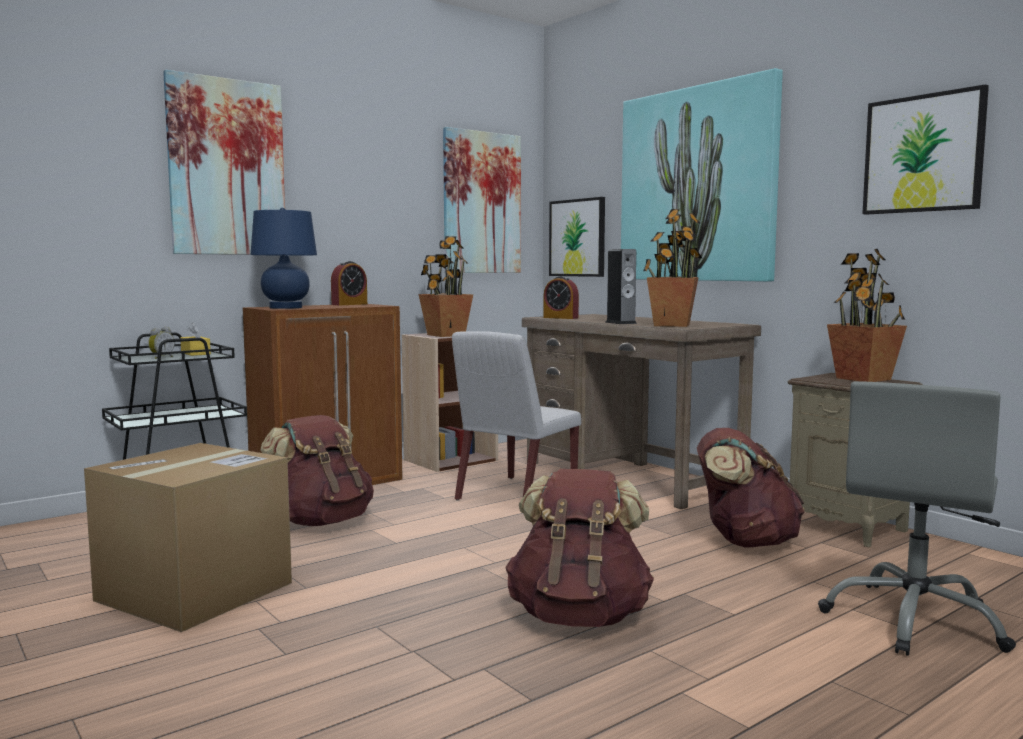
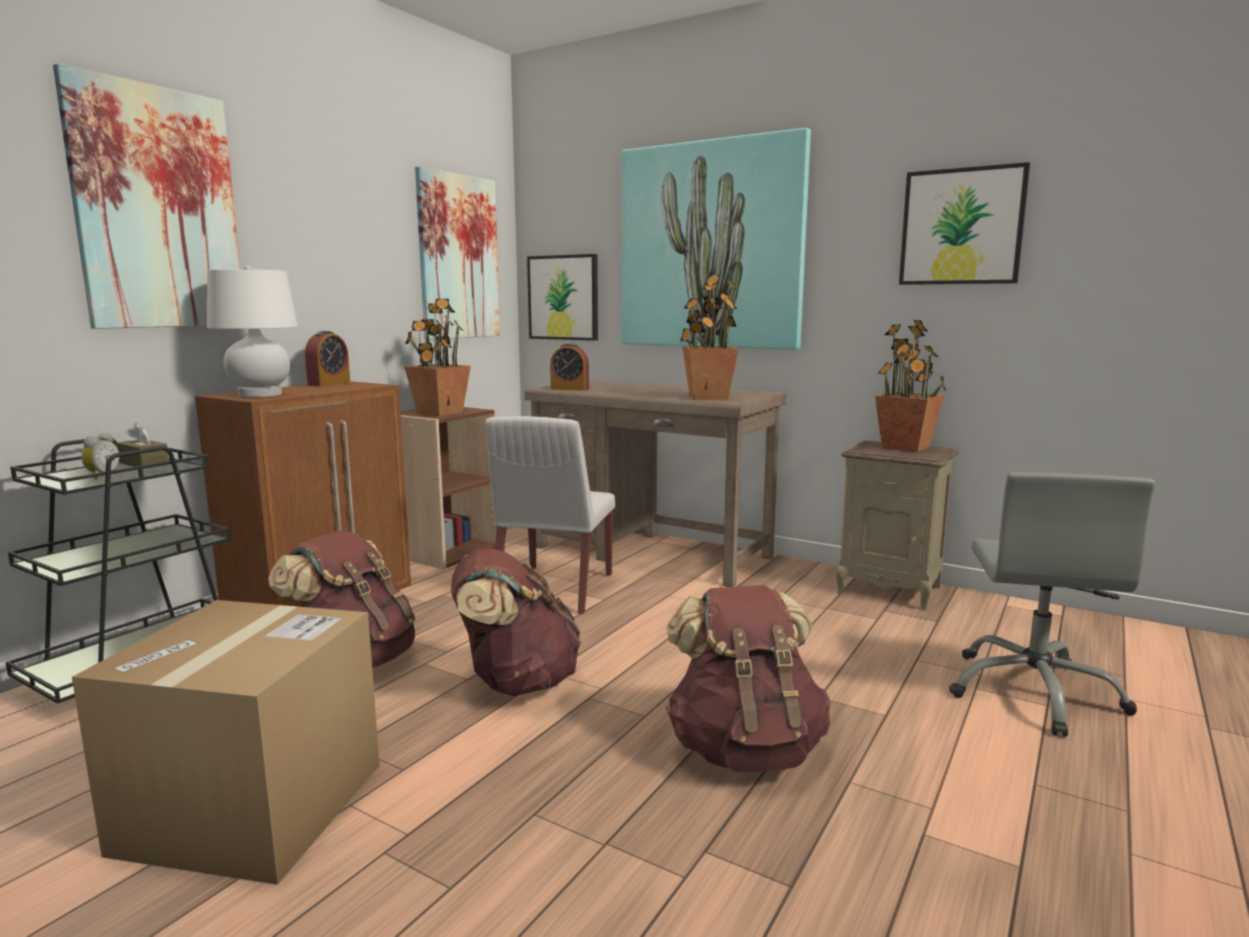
camera: 20 degrees left, 5 degrees up
yellow tissue box [180,323,211,356] -> brown tissue box [117,423,169,467]
blue table lamp [251,207,317,309] -> white table lamp [207,265,298,397]
speaker [605,249,637,324] -> none
brown backpack [697,428,805,548] -> brown backpack moved to [451,549,582,696]

